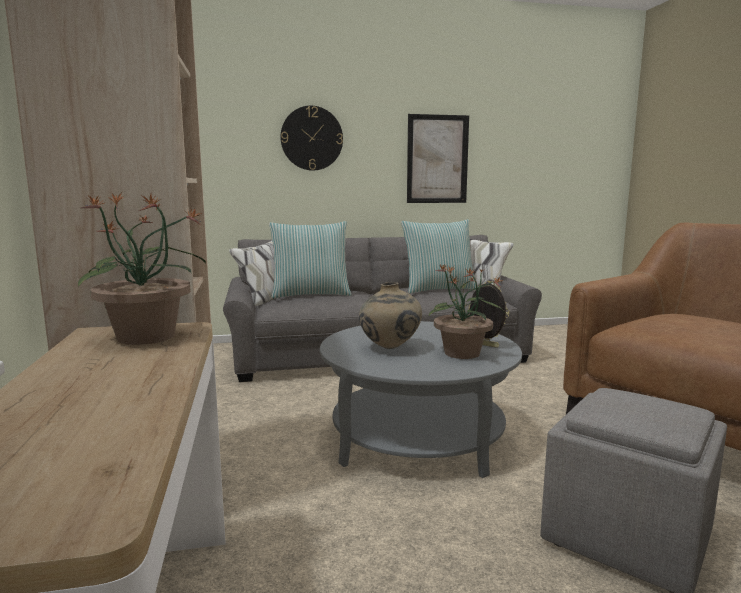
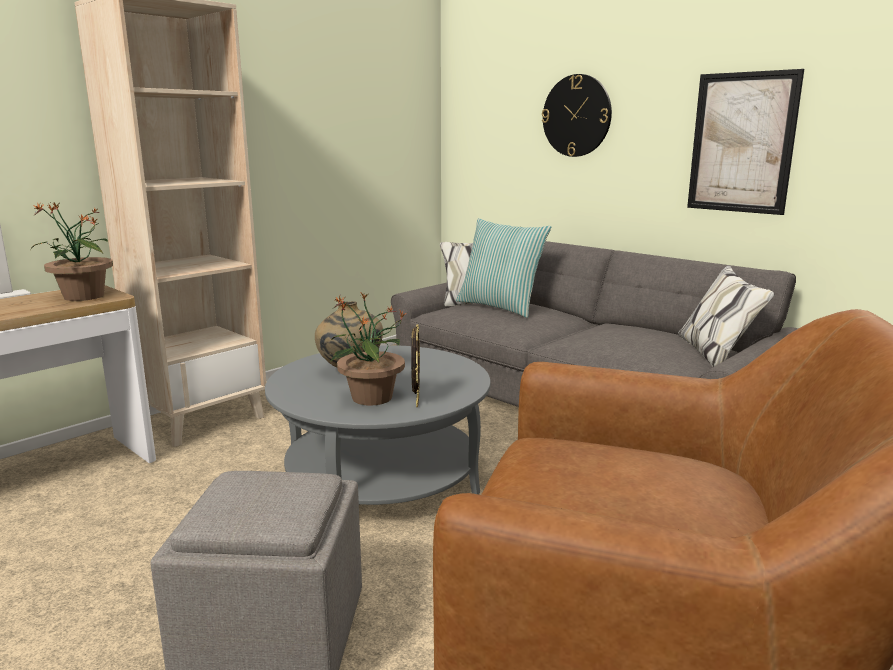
camera: 55 degrees right, 5 degrees up
pillow [401,219,478,293] -> none

